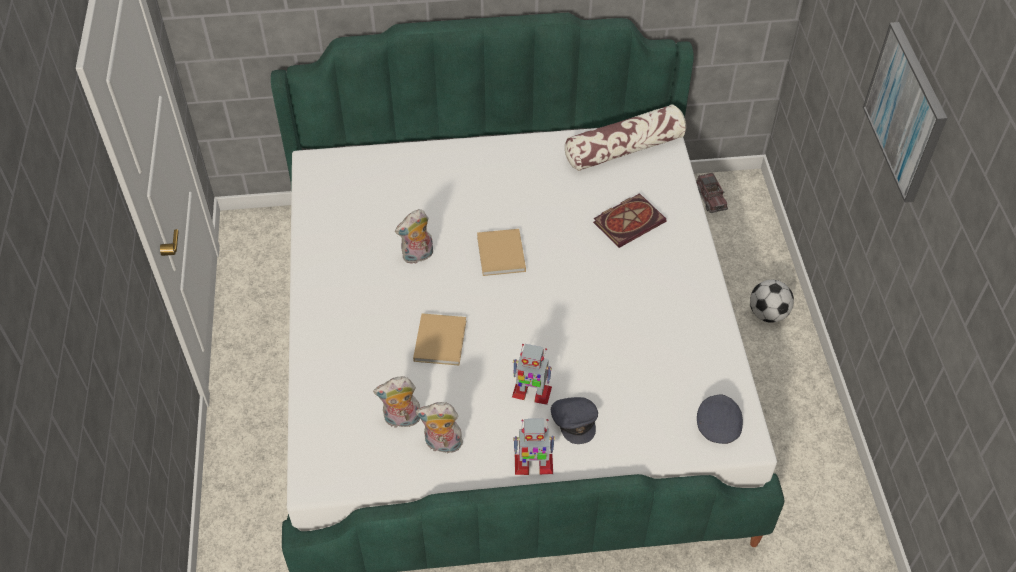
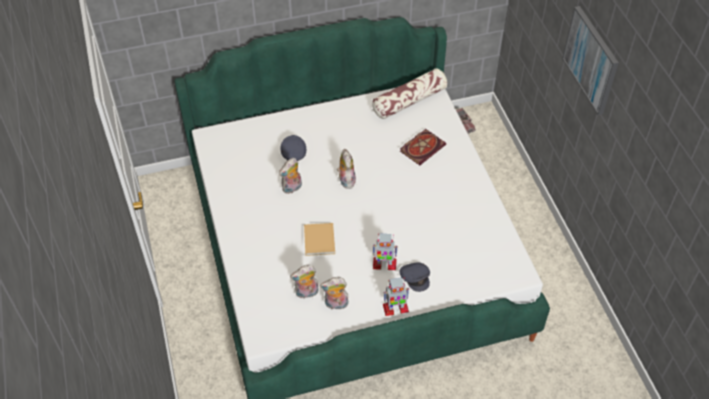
camera: 10 degrees left, 0 degrees up
beige book [477,229,526,276] -> plush toy [337,149,356,189]
grey cap [697,394,743,444] -> grey cap moved to [281,135,306,161]
football [750,280,794,323] -> none

